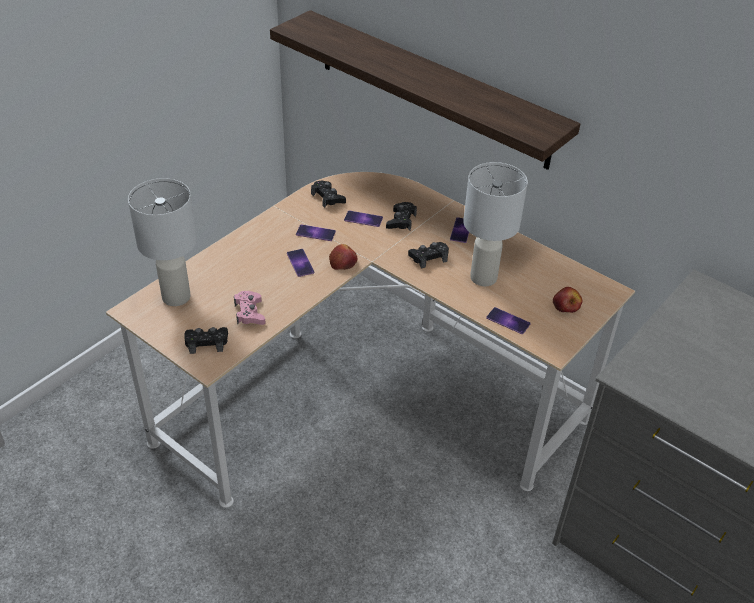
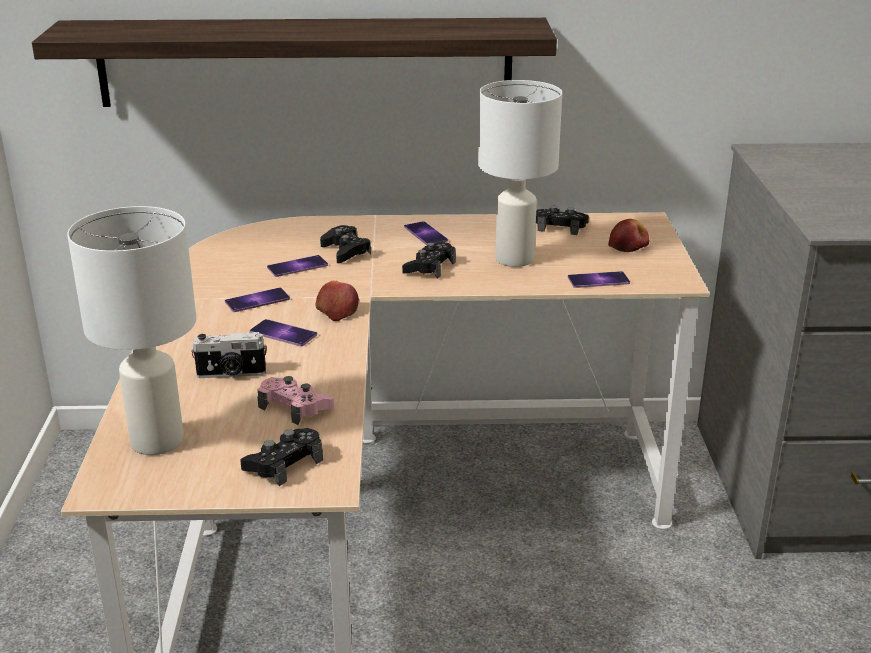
camera: 40 degrees left, 15 degrees down
black game controller [311,180,346,208] -> black game controller moved to [536,206,589,235]
none -> camera [191,332,267,378]

